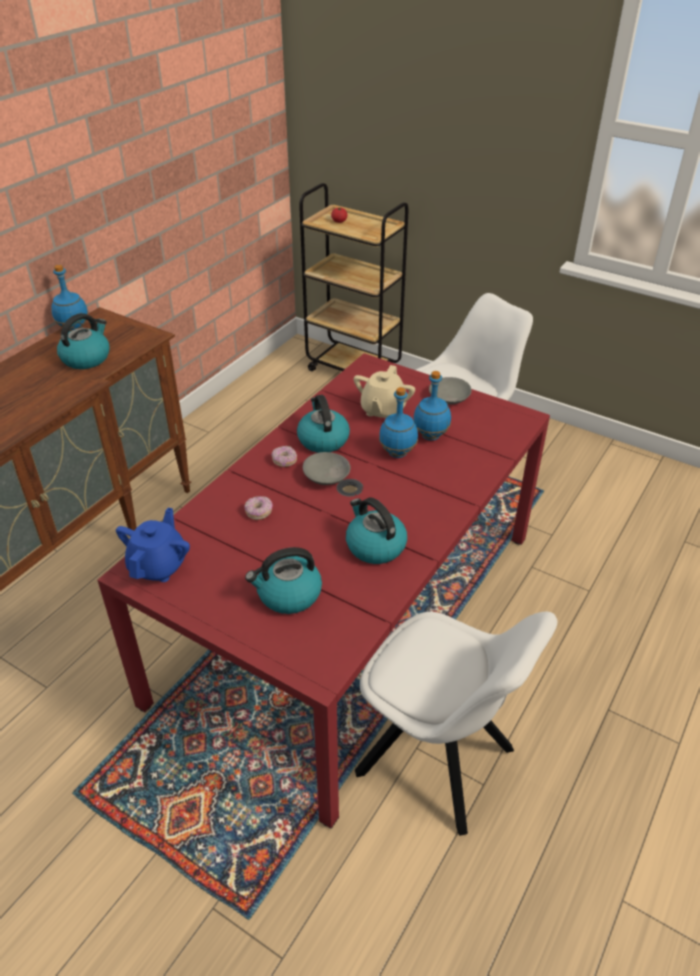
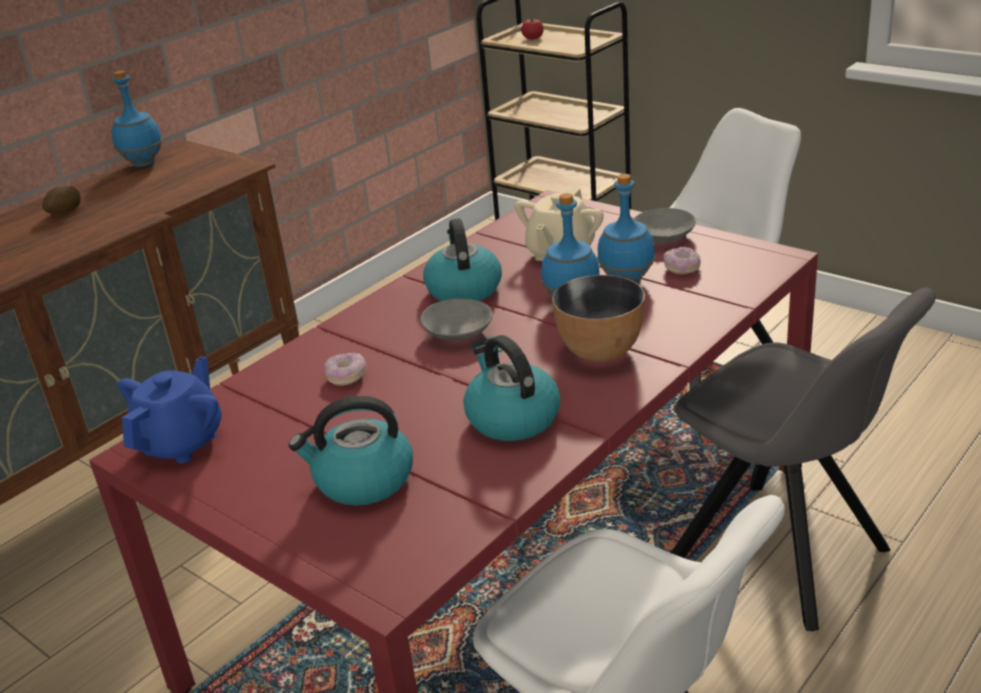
camera: 10 degrees right, 10 degrees down
kettle [57,313,110,369] -> none
donut [272,446,297,467] -> donut moved to [664,247,701,274]
none -> potato [42,186,81,214]
none -> bowl [552,275,645,362]
none -> grey chair [671,288,936,631]

